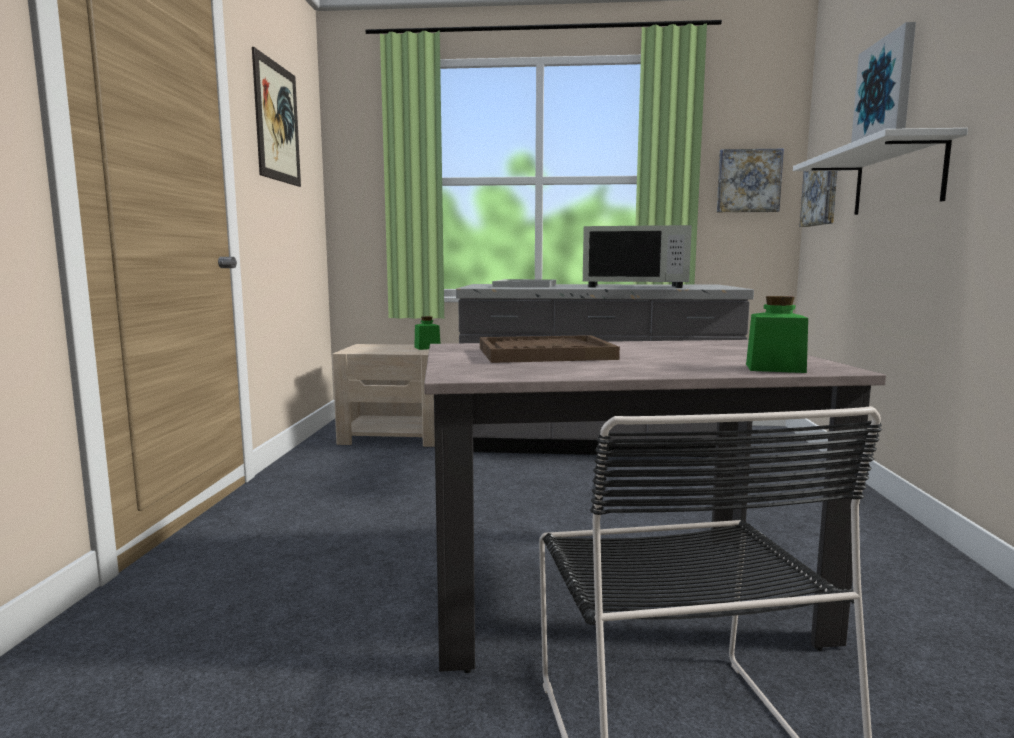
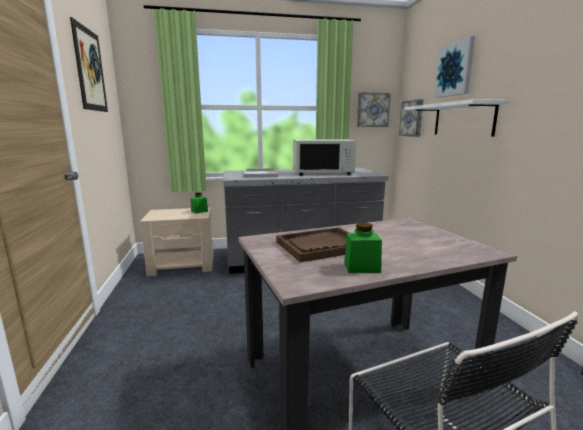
camera: 15 degrees left, 5 degrees up
green jar [746,296,808,373] -> green jar moved to [344,223,382,273]

